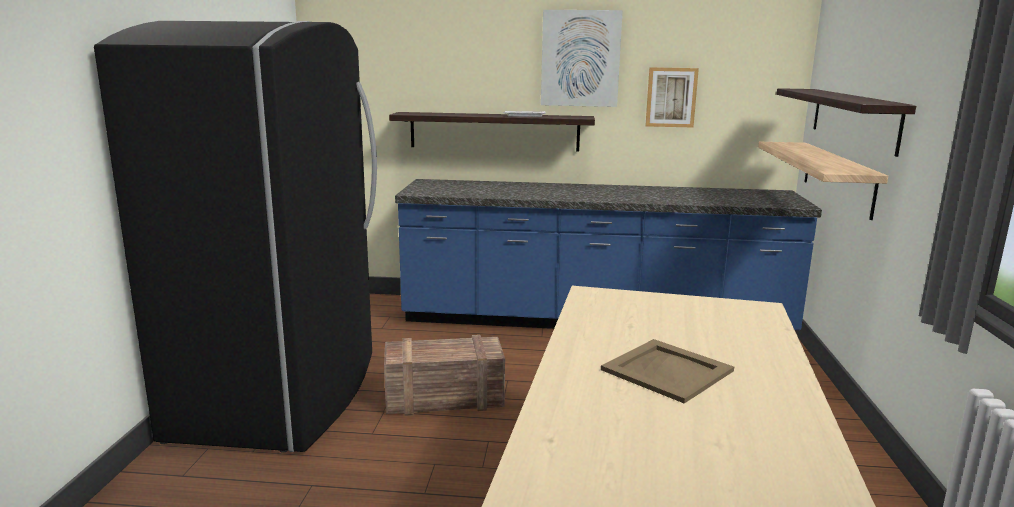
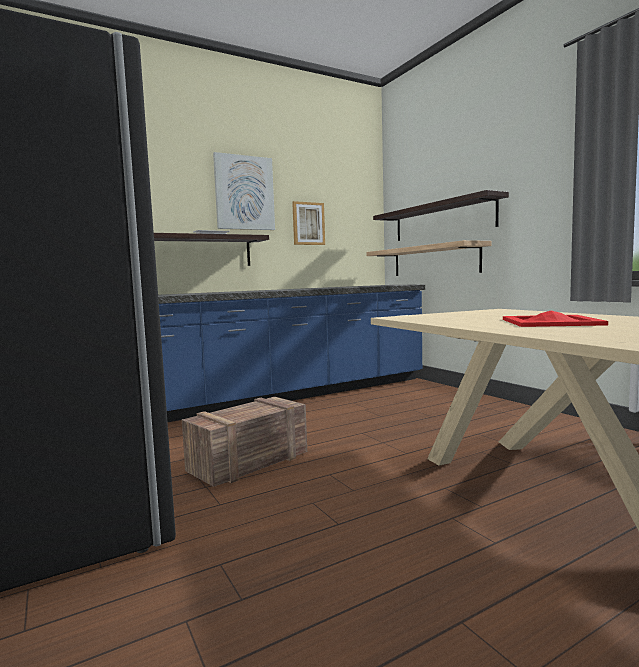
camera: 35 degrees left, 10 degrees down
beige tray [601,339,734,404] -> red tray [503,311,608,327]

